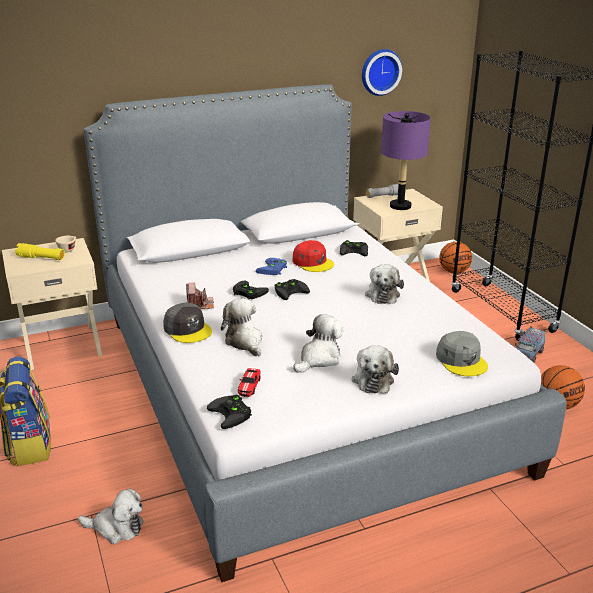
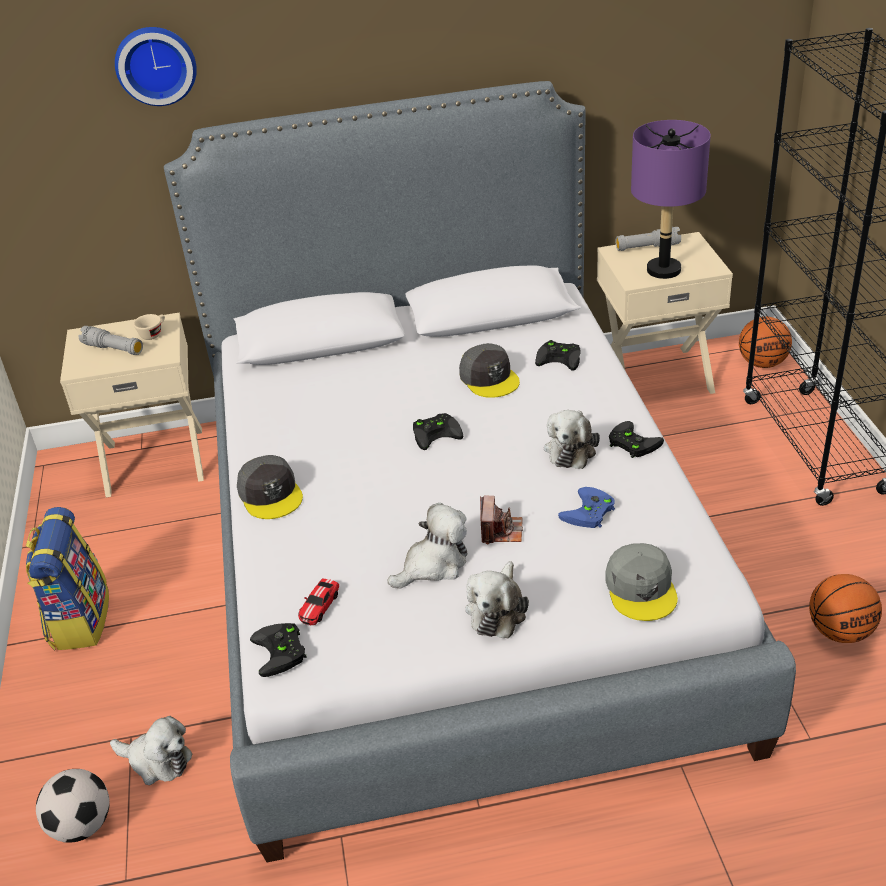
camera: 15 degrees right, 10 degrees up
yellow flashlight [15,243,65,260] -> grey flashlight [79,326,143,355]
camera [186,283,214,309] -> camera moved to [480,496,523,545]
plush toy [221,298,262,357] -> none
black game controller [233,281,269,300] -> black game controller moved to [609,421,664,458]
blue game controller [256,258,287,275] -> blue game controller moved to [558,487,615,528]
red cap [293,240,334,272] -> grey cap [459,343,520,398]
wall clock [362,49,402,96] -> wall clock moved to [115,27,197,106]
toy truck [515,326,546,363] -> none
none -> football [36,769,110,843]

